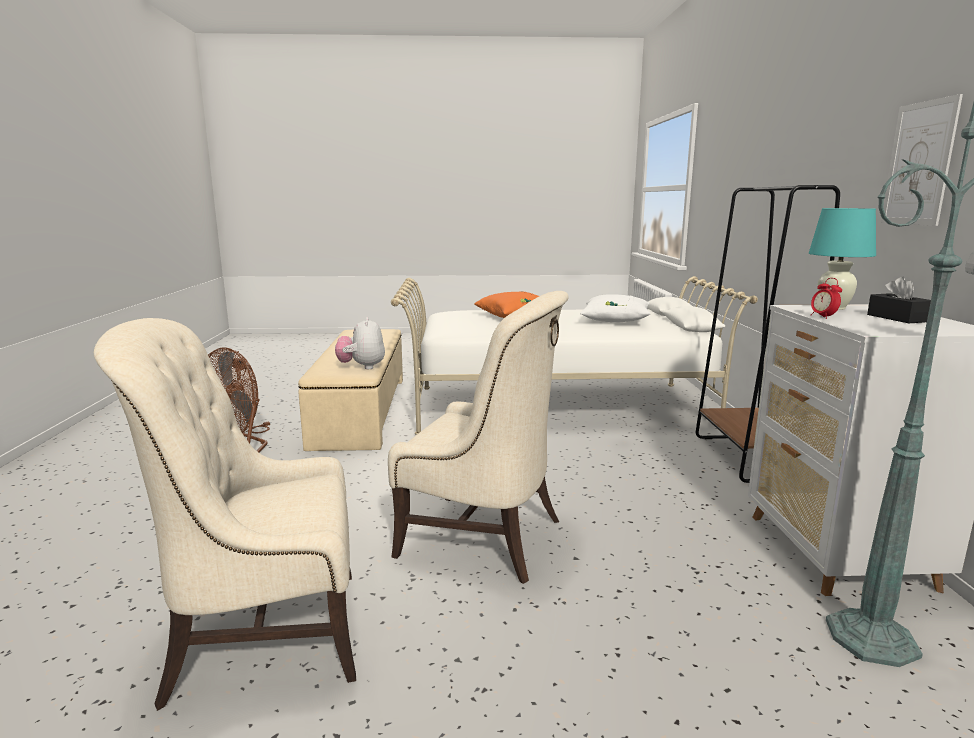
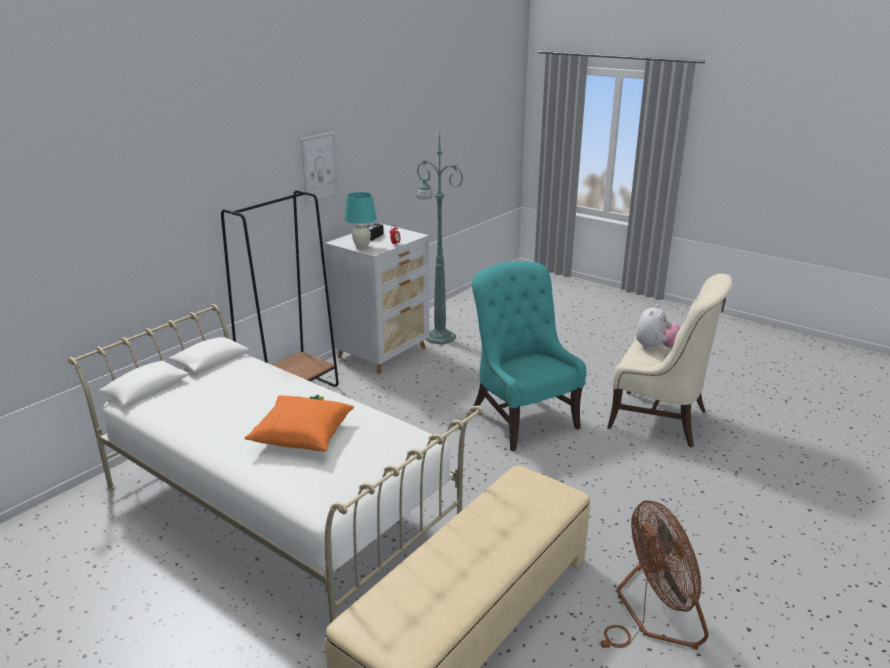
camera: 140 degrees left, 10 degrees up
plush toy [335,317,385,369] -> plush toy moved to [636,305,680,350]
beige armchair [388,291,569,584] -> turquoise armchair [472,261,586,451]
white pillow [580,294,651,322] -> none

